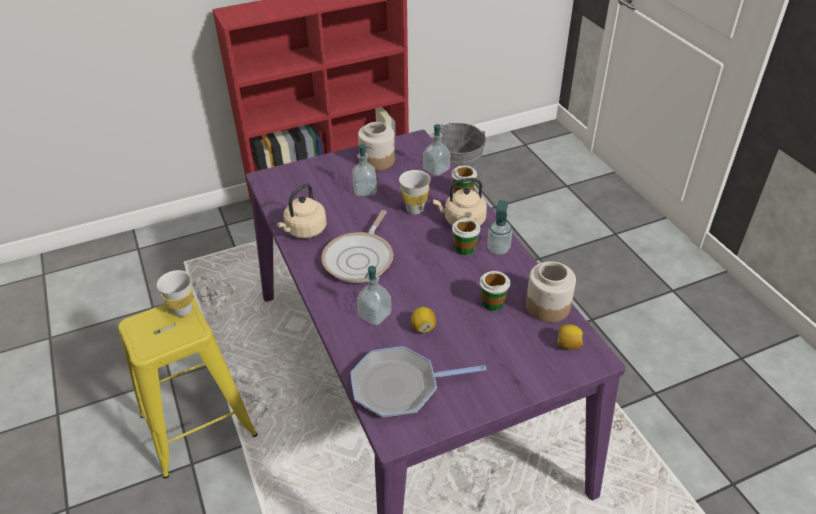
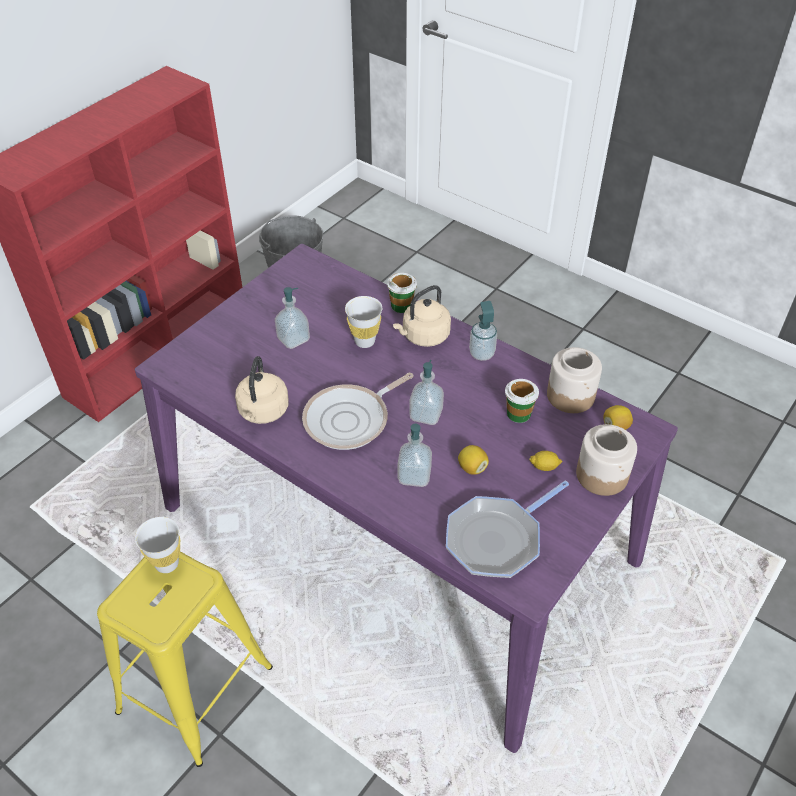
camera: 30 degrees left, 5 degrees up
frying pan [321,210,393,283] -> frying pan turned 60 degrees clockwise [302,373,414,450]
jar [358,122,395,171] -> jar moved to [576,424,637,496]
soap dispenser [423,124,450,176] -> soap dispenser moved to [409,360,444,425]
cup [452,217,480,256] -> none
none -> lemon [529,451,563,471]

